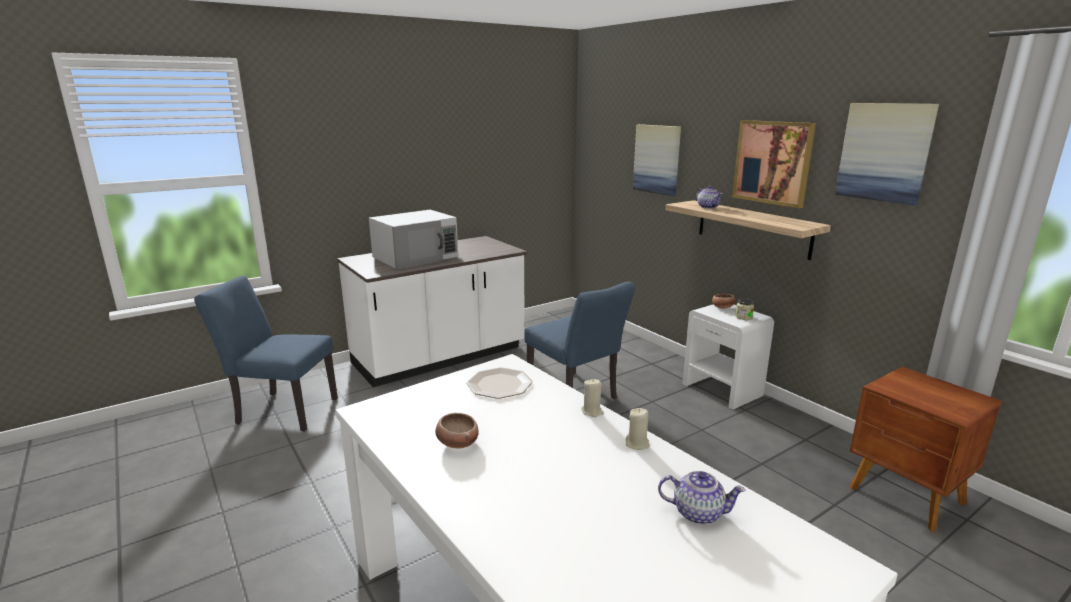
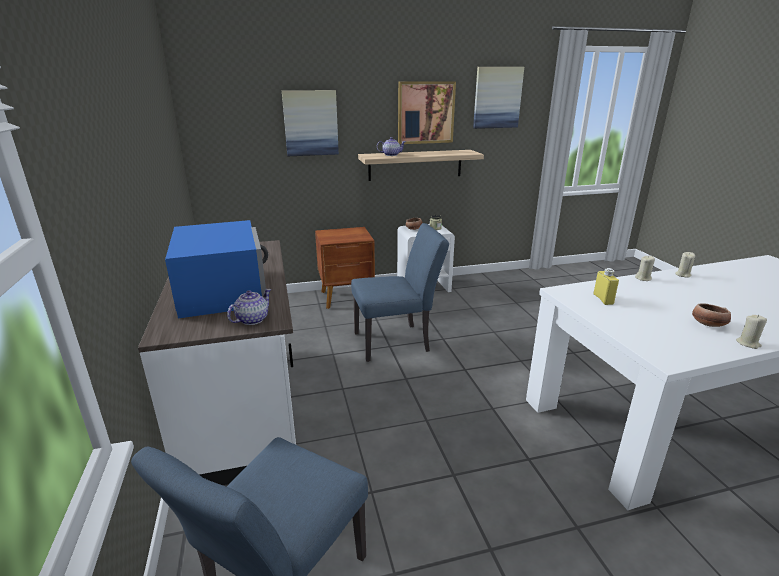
camera: 70 degrees left, 5 degrees up
white microwave [369,210,458,269] -> blue microwave [165,220,268,319]
plate [467,367,533,399] -> yellow bottle [593,268,619,305]
teapot [658,471,746,524] -> teapot moved to [227,289,271,325]
brown nightstand [850,367,1002,532] -> brown nightstand moved to [315,227,375,309]
none -> beige candle [736,315,767,349]

